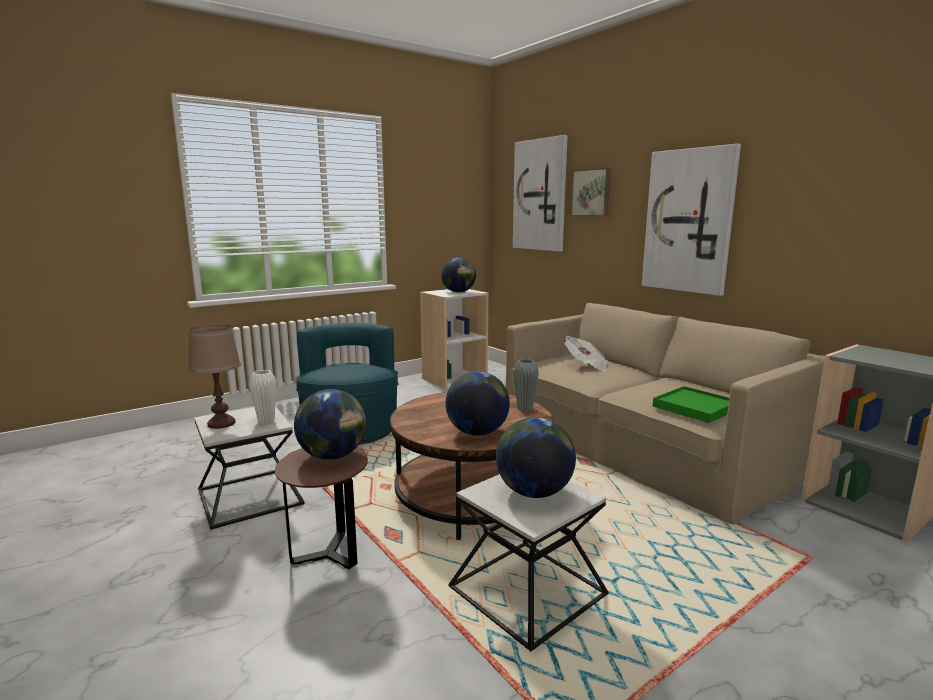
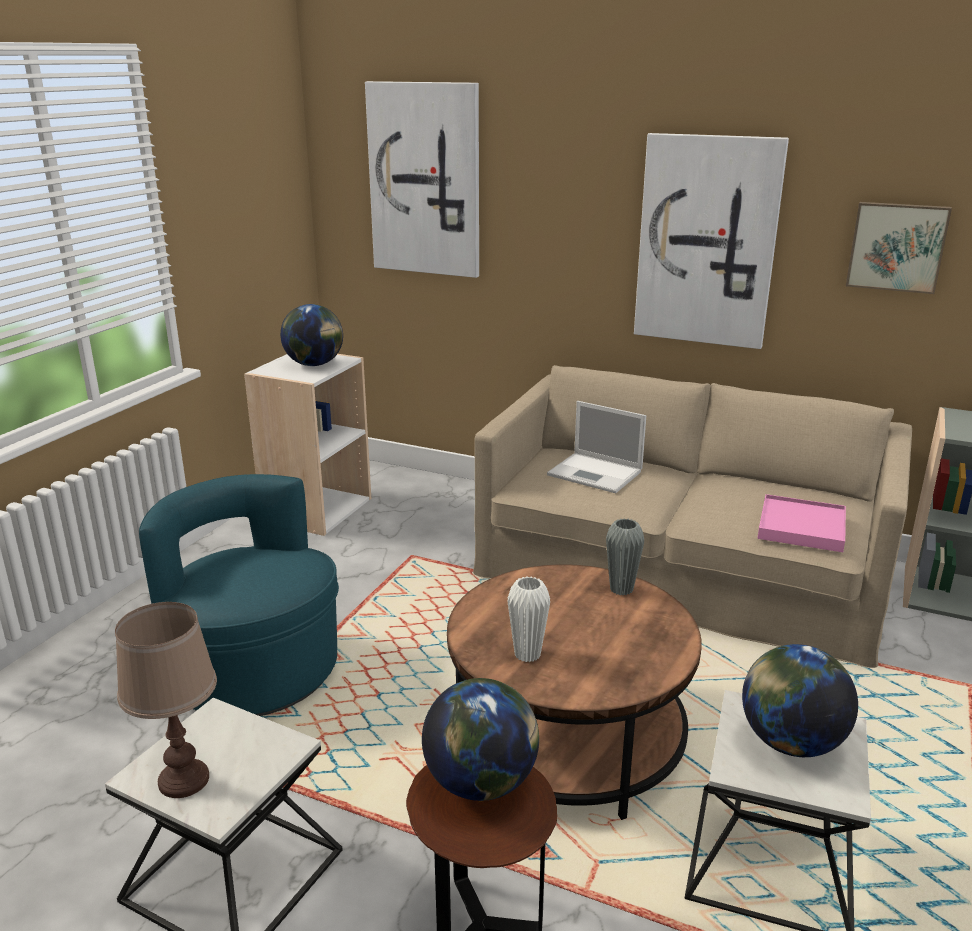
camera: 30 degrees left, 10 degrees up
white vase [249,370,277,424] -> white vase moved to [507,576,550,662]
globe [446,371,510,436] -> none
newspaper [564,336,609,371] -> laptop [547,401,646,493]
picture [570,168,611,216] -> picture moved to [846,202,952,294]
green tray [653,386,729,423] -> pink tray [757,494,846,552]

